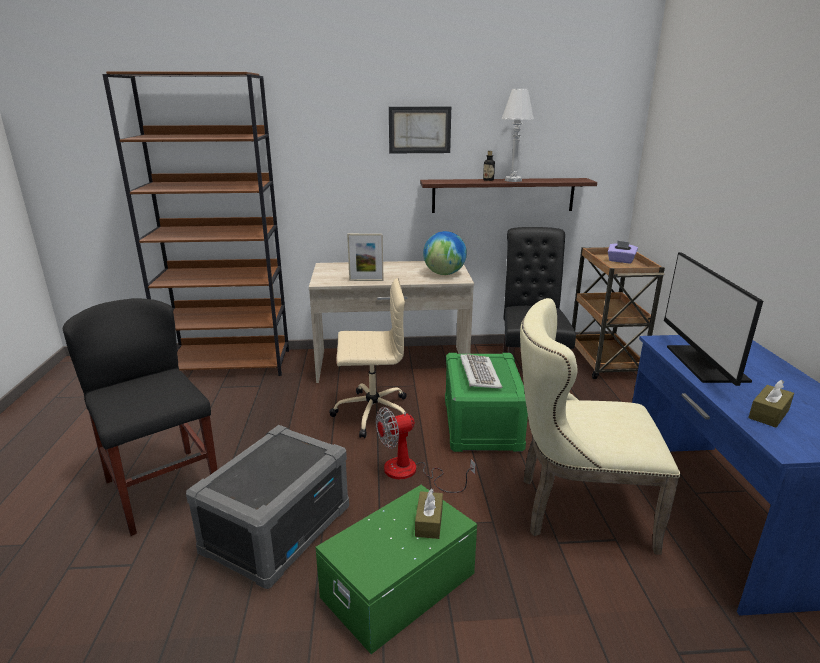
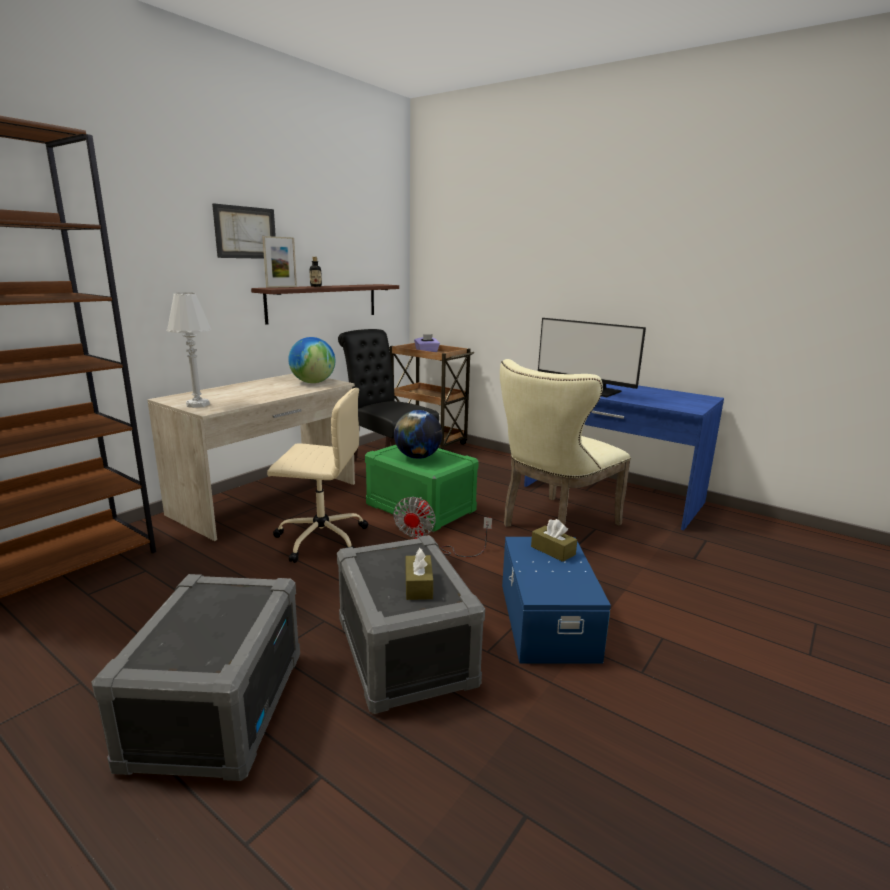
camera: 50 degrees left, 5 degrees down
black chair [63,299,218,536] -> grey storage box [91,574,300,781]
green storage box [315,485,477,654] -> blue storage box [502,537,611,664]
beige office chair [329,278,407,438] -> beige office chair turned 60 degrees clockwise [267,388,368,563]
picture frame [347,234,384,281] -> picture frame moved to [262,236,297,288]
keyboard [460,354,502,388] -> globe [394,410,442,459]
white table lamp [502,89,534,182] -> white table lamp moved to [166,293,211,408]
brown tissue box [748,379,794,428] -> brown tissue box moved to [406,548,433,600]

